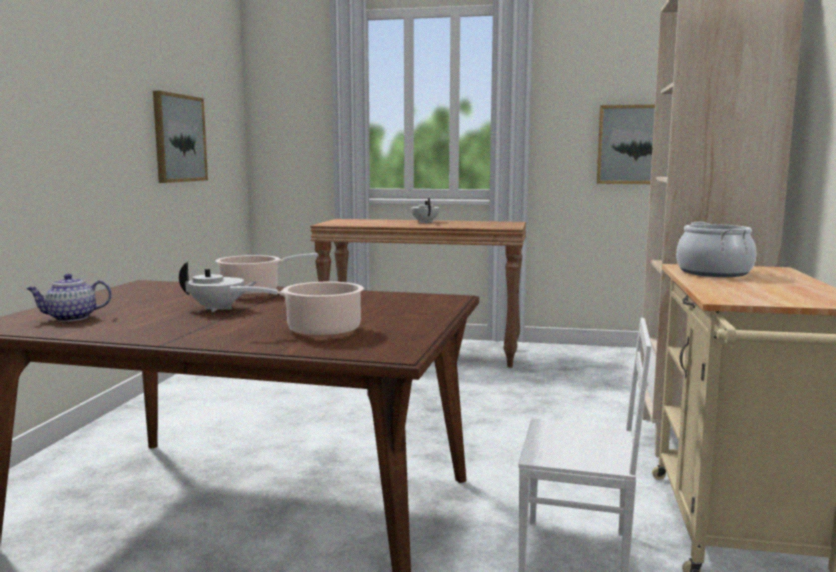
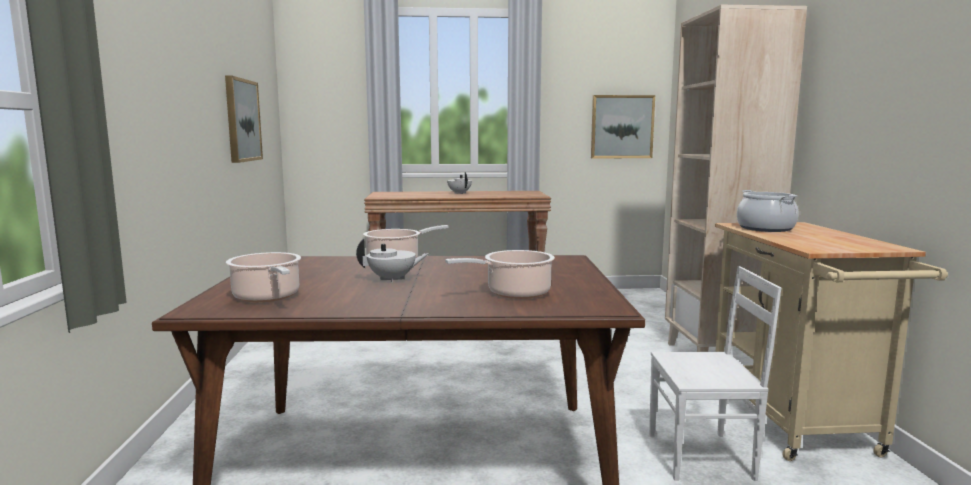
camera: 15 degrees left, 0 degrees up
teapot [26,274,112,322] -> cooking pot [226,252,301,302]

